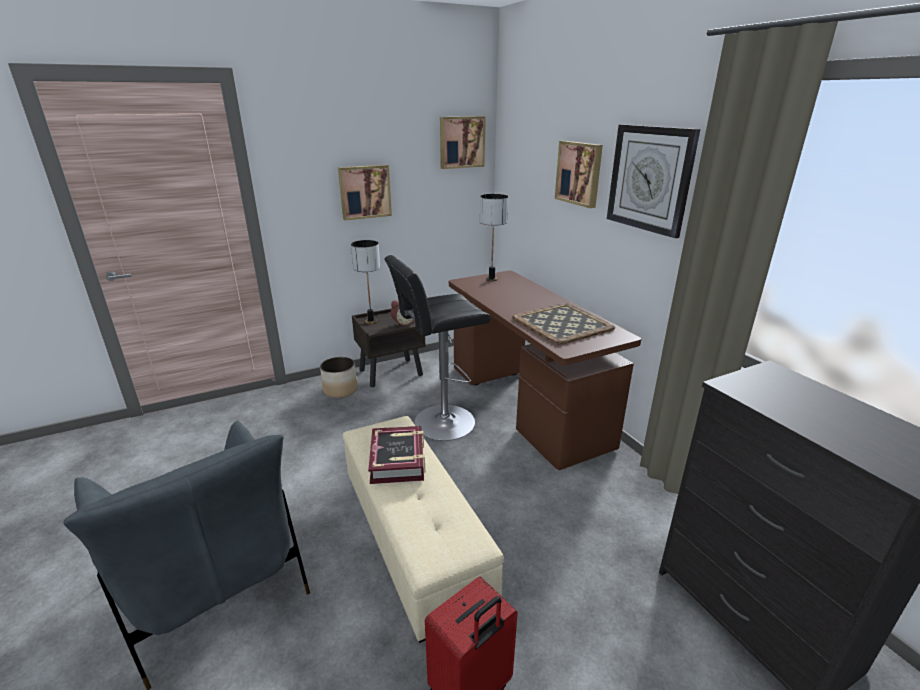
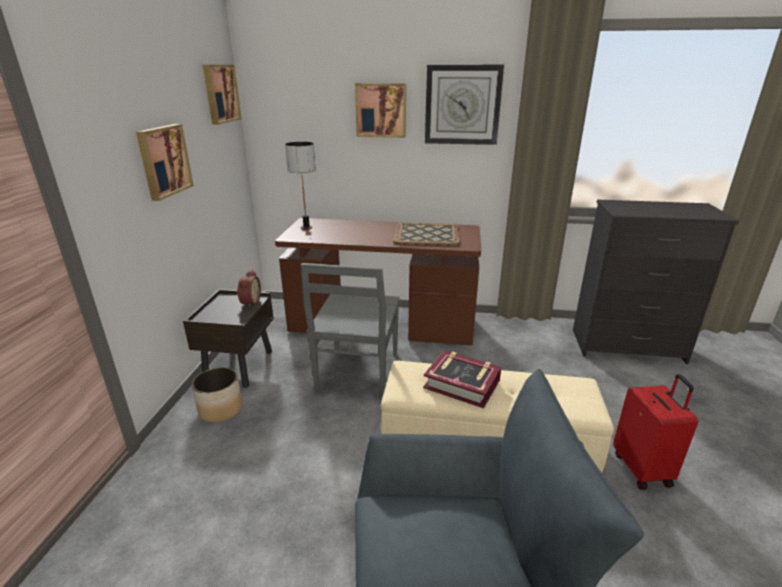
camera: 55 degrees left, 0 degrees up
table lamp [351,240,380,324] -> none
black stool [384,255,491,441] -> grey chair [301,263,400,397]

